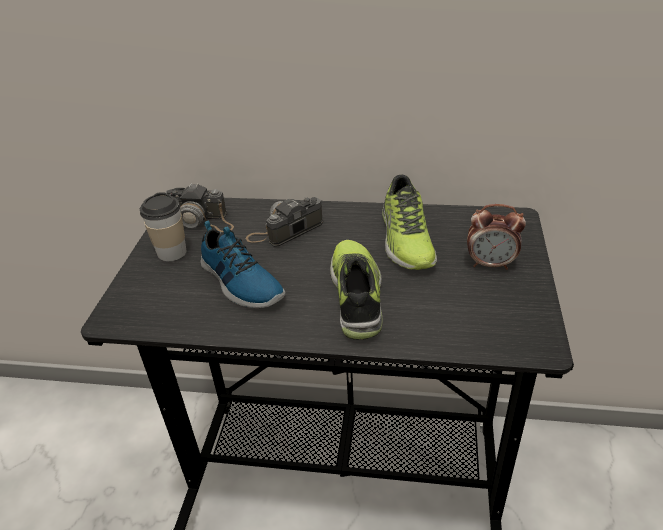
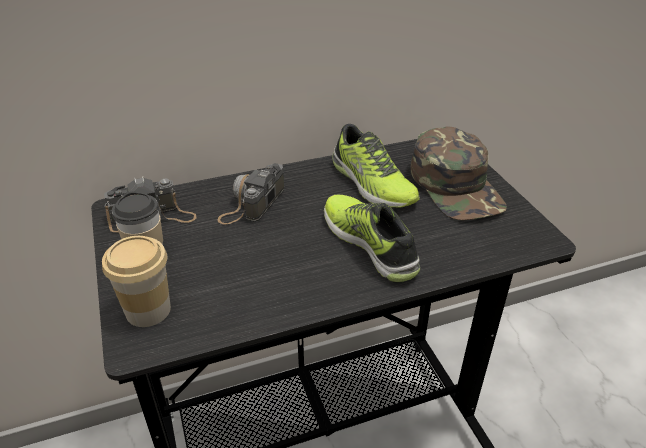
camera: 30 degrees left, 0 degrees up
shoe [201,221,286,308] -> none
alarm clock [467,204,526,270] -> green cap [411,127,507,221]
none -> cup [102,236,171,327]

